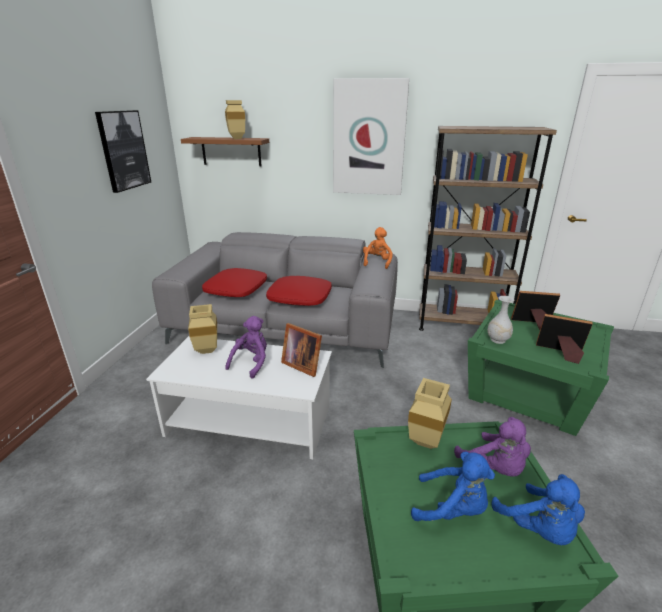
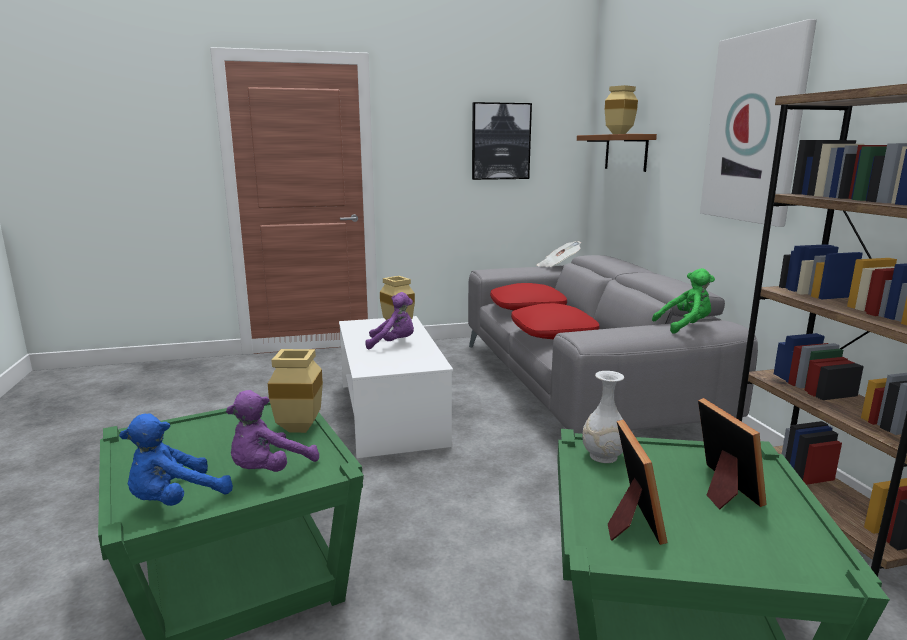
camera: 65 degrees right, 10 degrees down
picture frame [281,323,322,377] -> none
orange plush toy [363,227,393,269] -> green plush toy [652,268,715,334]
blue plush toy [411,452,495,521] -> none
none -> newspaper [537,241,581,267]

